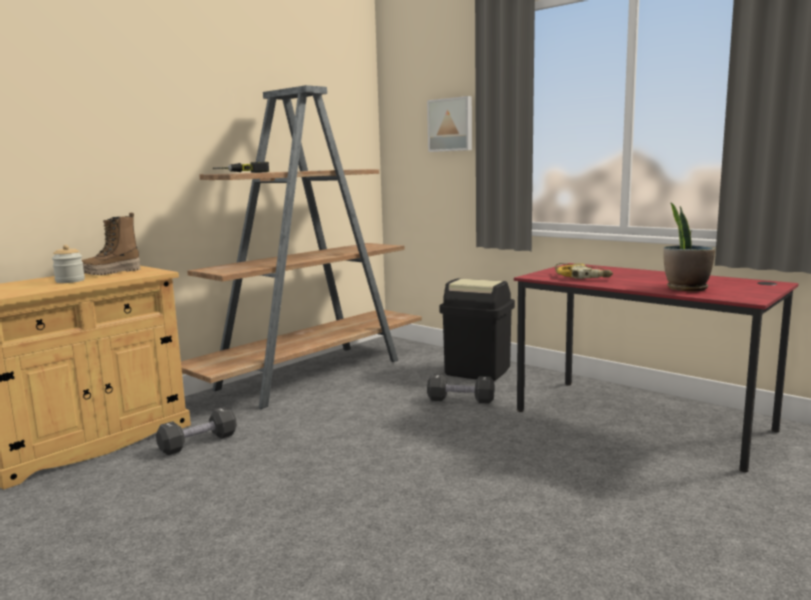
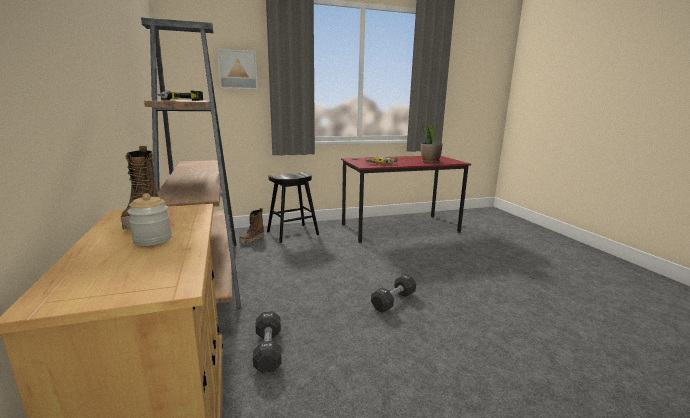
camera: 60 degrees left, 5 degrees up
black dumbbell [427,374,495,404] -> black dumbbell moved to [371,274,416,313]
black trash can [439,278,515,381] -> black stool [267,172,319,243]
none -> boot [239,208,264,244]

